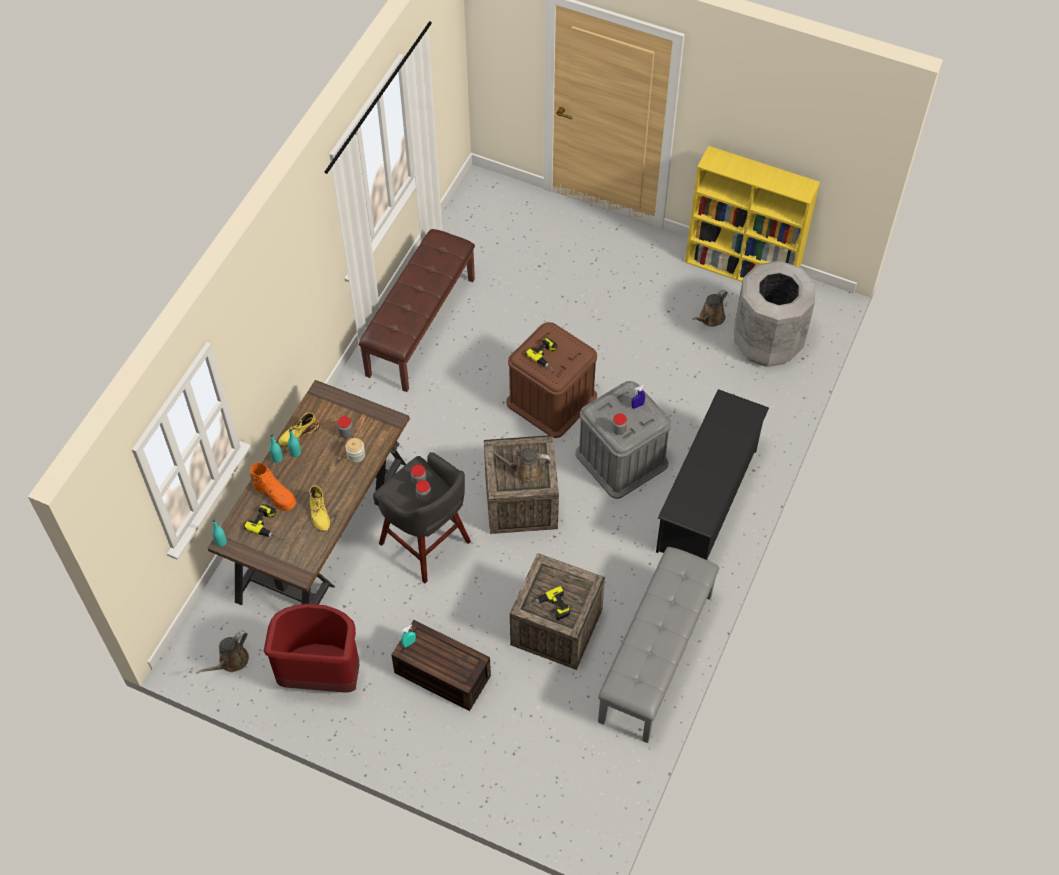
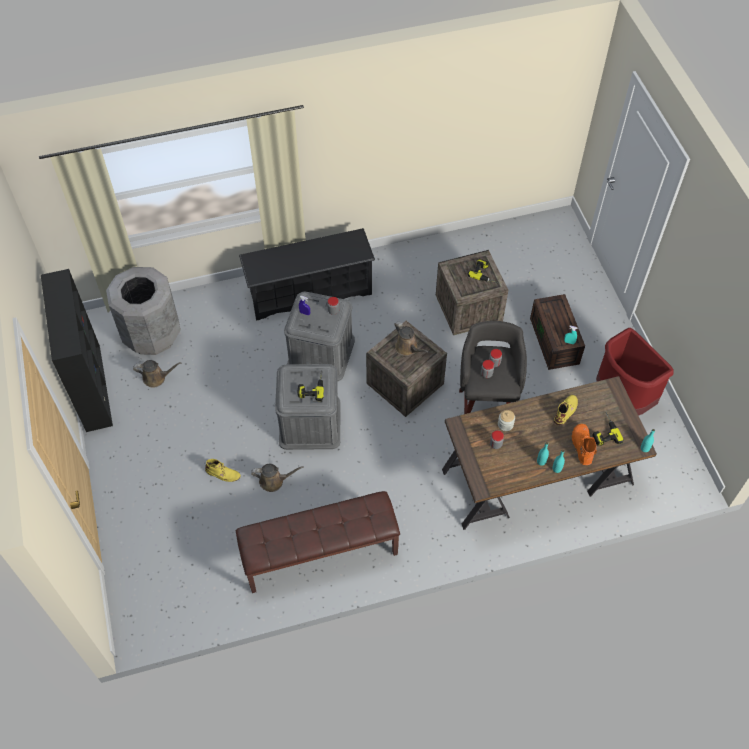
camera: 130 degrees left, 0 degrees up
brown watering can [196,630,249,674] -> brown watering can moved to [251,464,304,492]
yellow boot [278,413,320,446] -> yellow boot moved to [205,459,241,482]
brown storage box [506,322,597,438] -> grey storage box [275,364,341,450]
grey bench [598,547,719,743] -> none
yellow bookcase [685,146,820,282] -> black bookcase [41,269,113,432]

